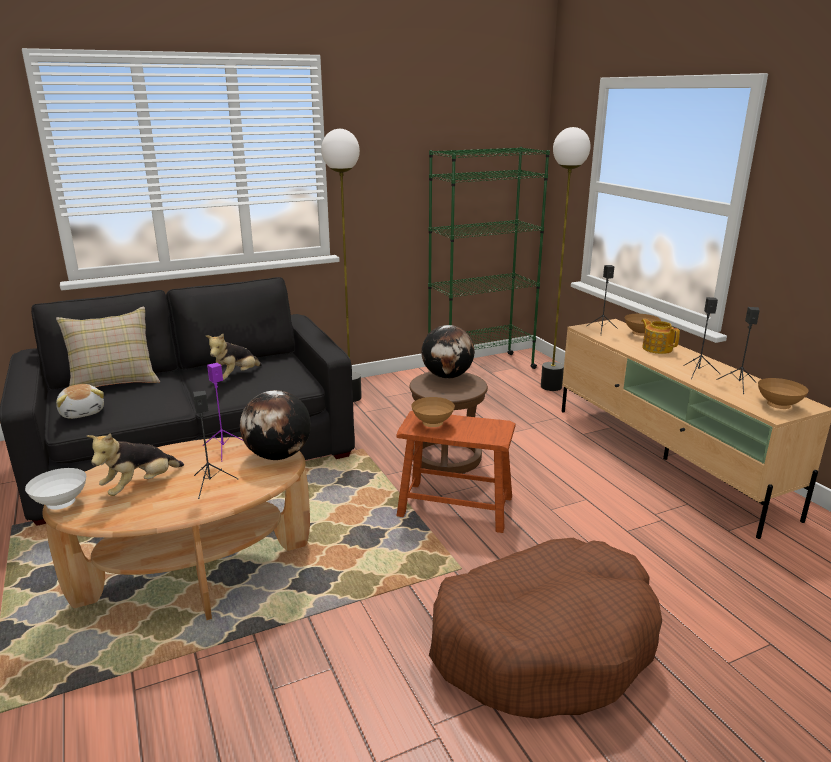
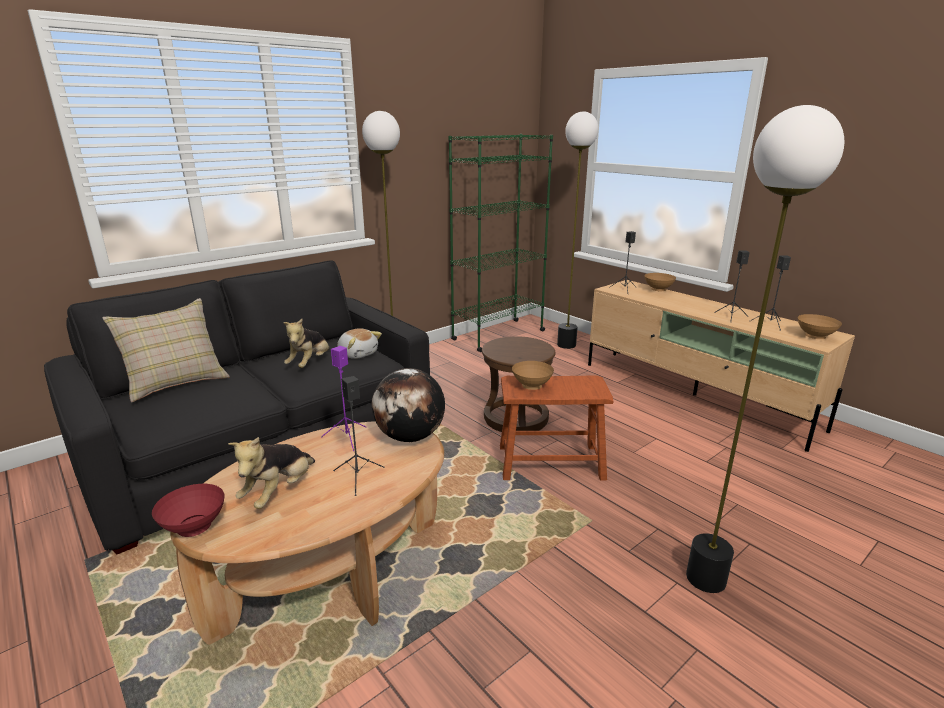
camera: 15 degrees left, 0 degrees up
white bowl [25,468,86,510] -> red bowl [152,484,224,537]
plush toy [56,384,104,419] -> plush toy moved to [337,328,382,359]
globe [421,325,475,379] -> none
brown dog bed [429,538,662,719] -> floor lamp [686,105,844,593]
teapot [641,319,680,354] -> none

